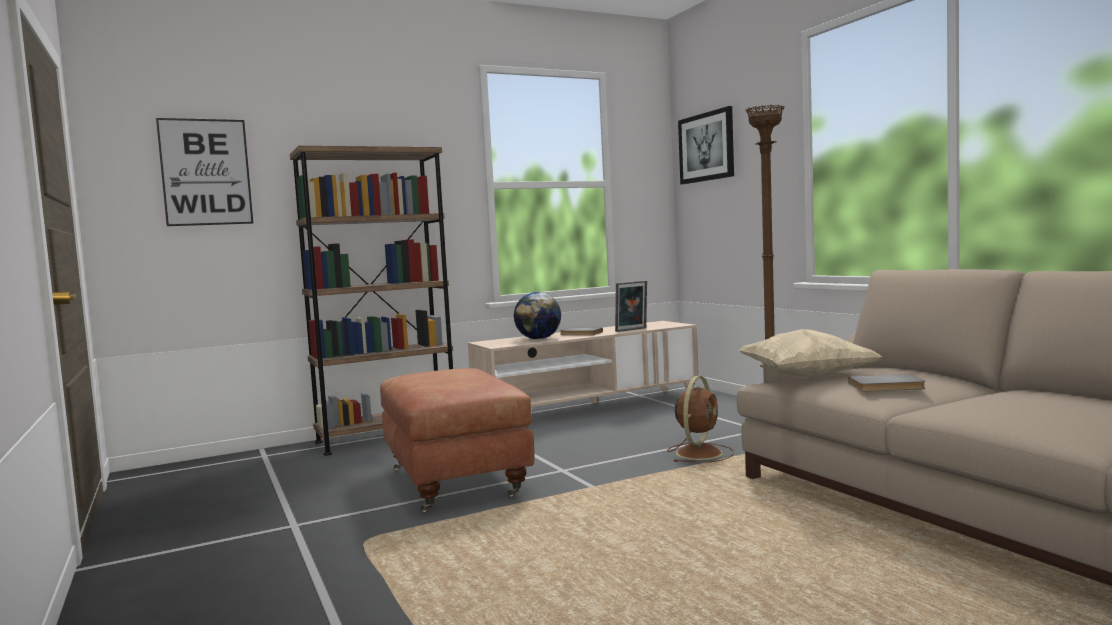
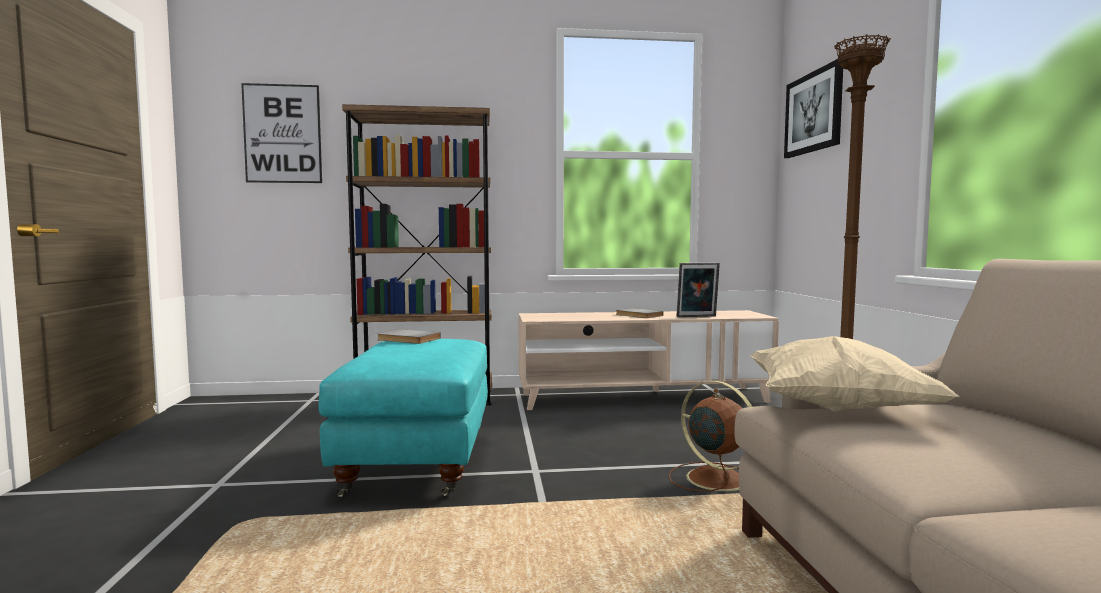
camera: 20 degrees right, 0 degrees up
brown ottoman [380,368,535,512] -> turquoise ottoman [319,339,488,497]
globe [514,292,561,339] -> none
brown fan [667,376,734,462] -> brown fan turned 90 degrees counterclockwise [669,381,752,491]
grey book [848,374,925,391] -> grey book moved to [377,329,441,344]

